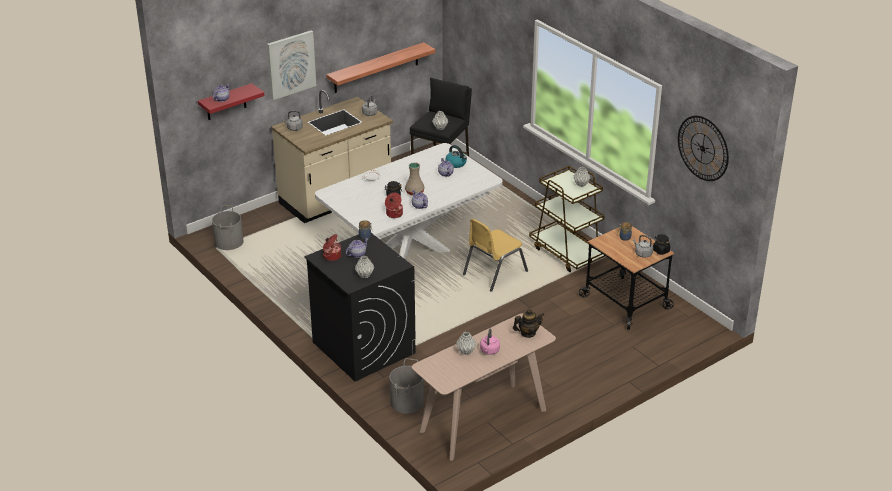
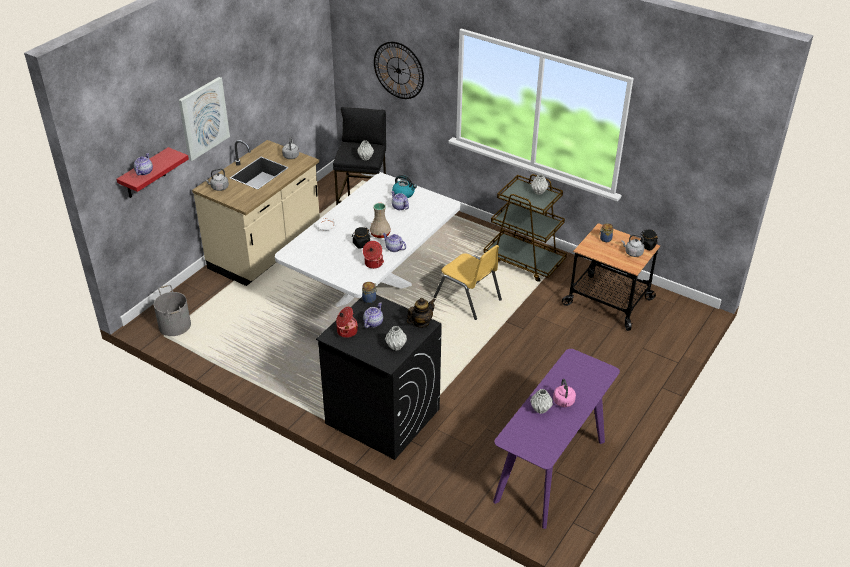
camera: 20 degrees left, 5 degrees up
shelf [326,42,436,93] -> none
grey bucket [390,358,424,414] -> none
beige console table [412,314,556,461] -> purple console table [493,349,620,529]
yellow chair [463,219,528,292] -> yellow chair turned 75 degrees counterclockwise [434,245,502,320]
teapot [513,309,544,338] -> teapot moved to [407,298,436,328]
wall clock [678,116,729,181] -> wall clock moved to [374,42,424,99]

